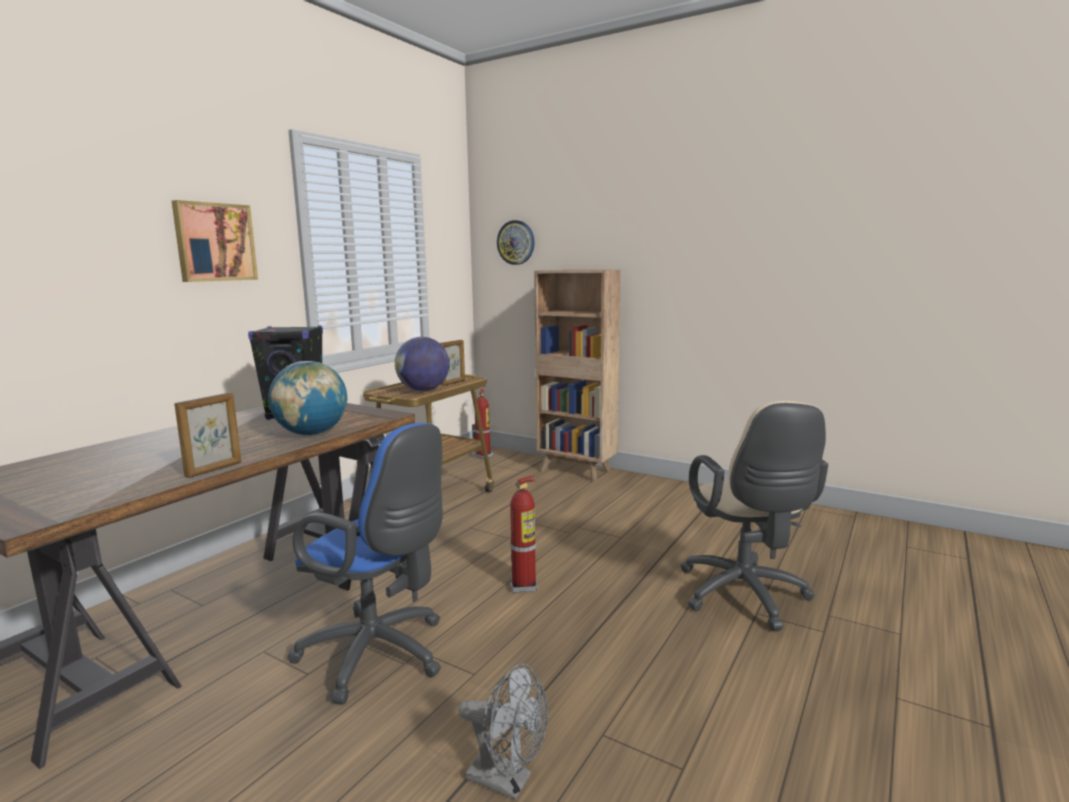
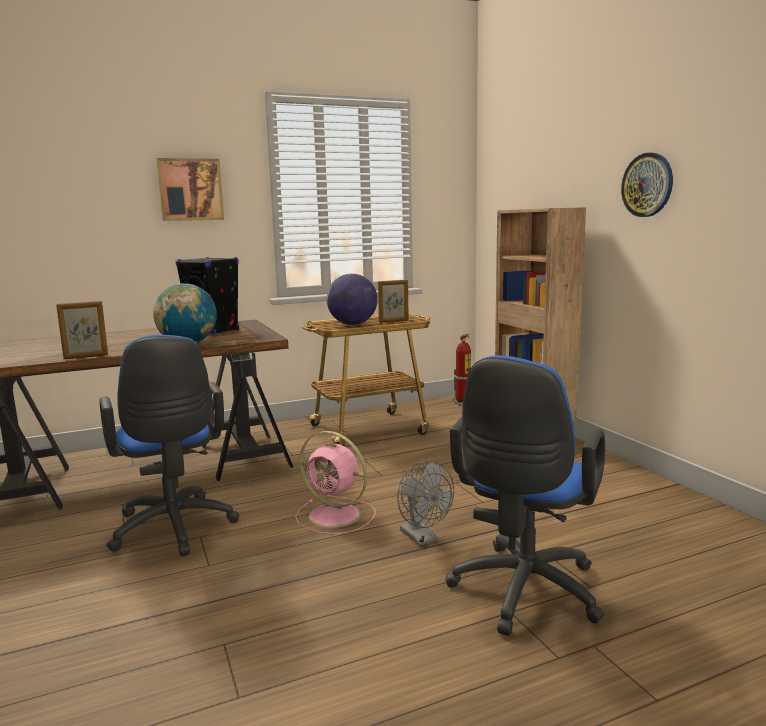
camera: 35 degrees right, 0 degrees up
grey fan [459,663,548,800] -> grey fan moved to [397,460,454,546]
wall clock [497,220,535,265] -> wall clock moved to [621,153,673,217]
fire extinguisher [510,475,538,593] -> pink fan [295,431,376,535]
beige office chair [680,401,828,631] -> blue office chair [446,355,605,636]

